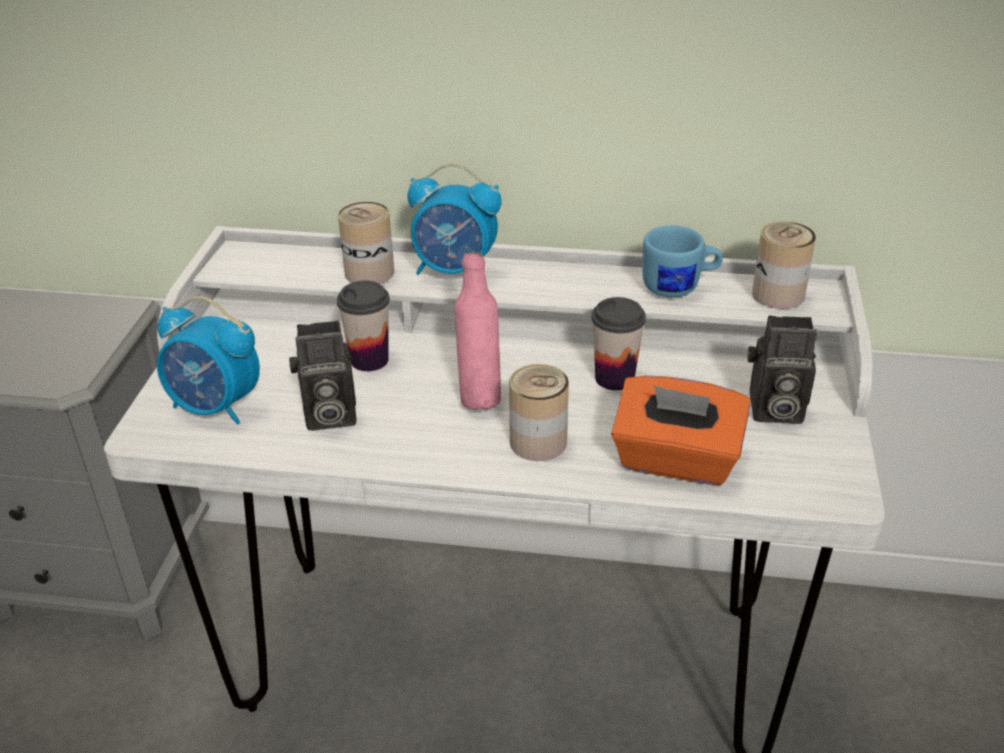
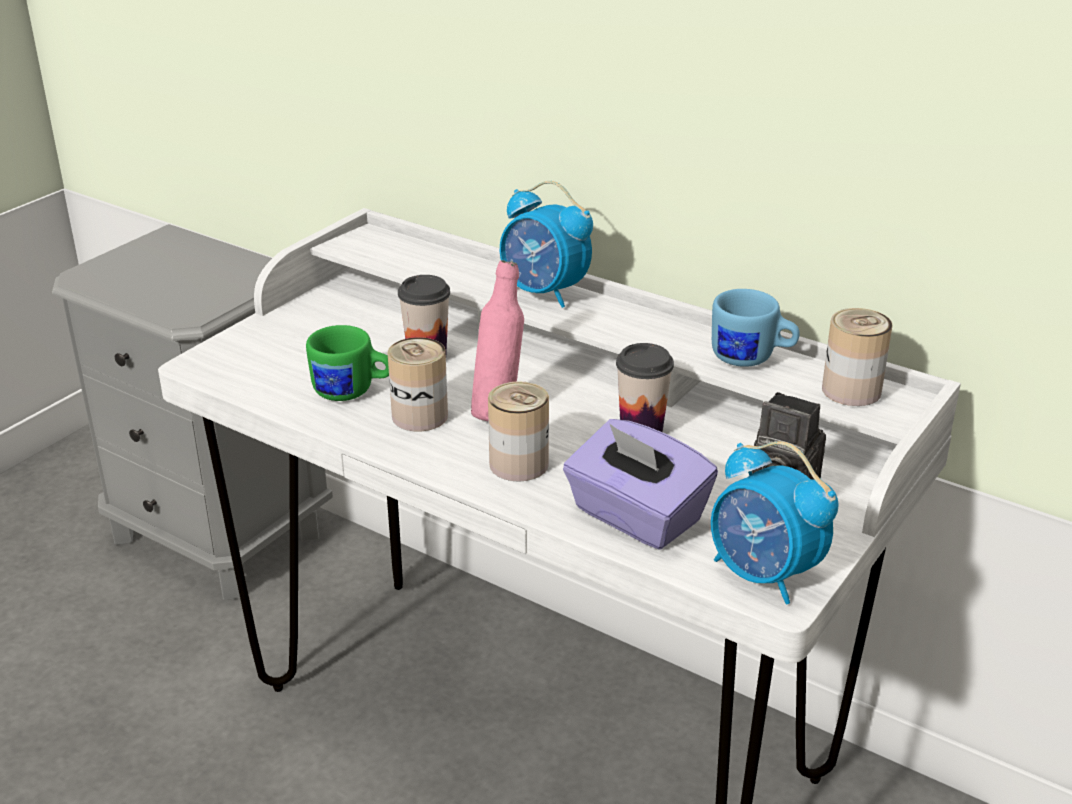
camera: 25 degrees right, 5 degrees down
alarm clock [157,296,260,425] -> alarm clock moved to [711,441,839,604]
camera [289,320,356,431] -> green mug [306,325,389,401]
can [338,202,394,284] -> can moved to [388,337,448,432]
orange tissue box [611,375,751,485] -> purple tissue box [563,419,718,550]

